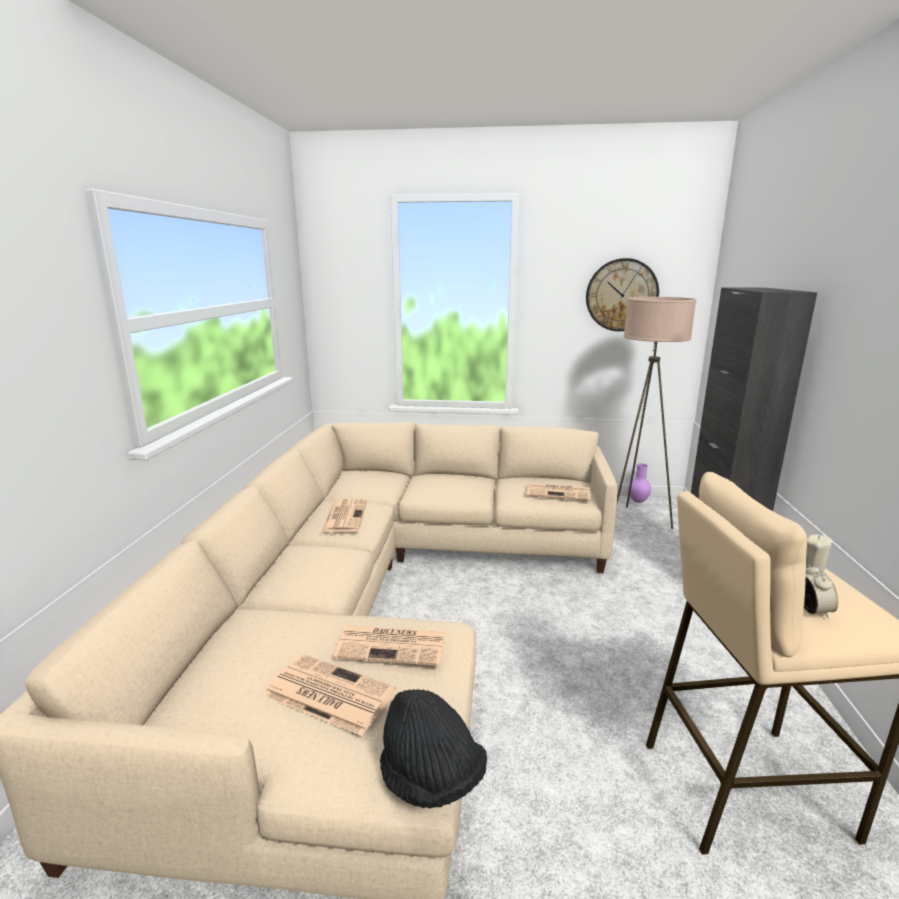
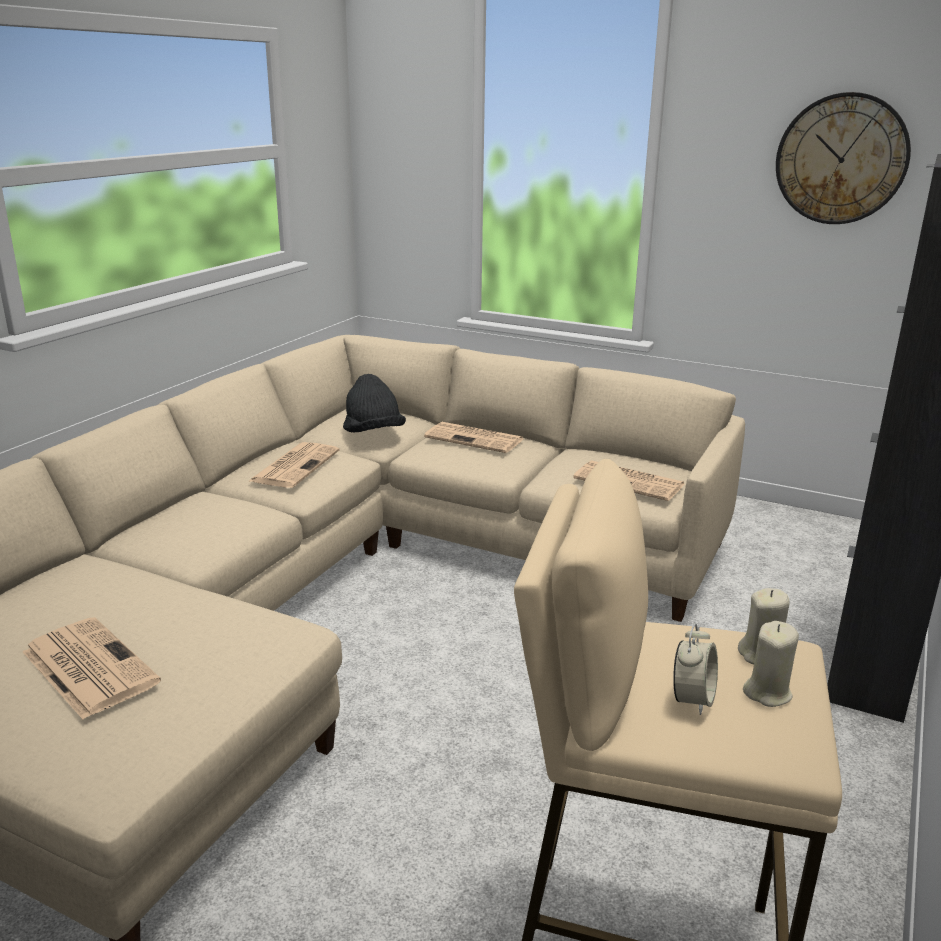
camera: 20 degrees right, 5 degrees up
newspaper [333,625,446,666] -> newspaper moved to [424,422,523,453]
black hat [380,689,487,808] -> black hat moved to [343,374,406,433]
beige floor lamp [617,297,697,529] -> none
purple vase [628,464,651,503] -> none
none -> beige candle [743,621,799,707]

